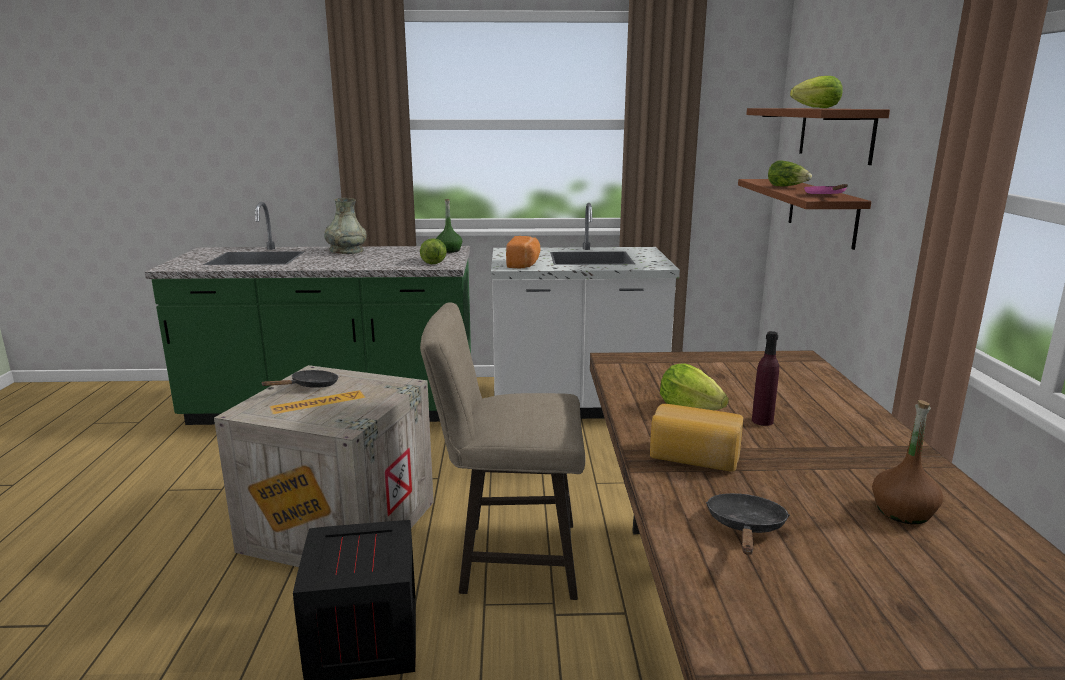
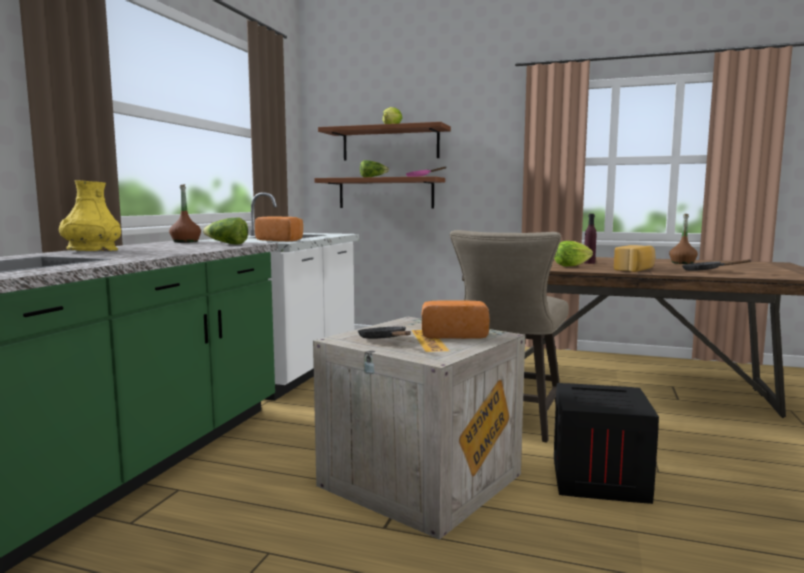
camera: 70 degrees left, 10 degrees down
grey vase [324,198,367,254] -> yellow vase [59,180,121,251]
green bottle [436,199,462,253] -> brown bottle [169,184,201,243]
none -> bread [422,300,490,339]

